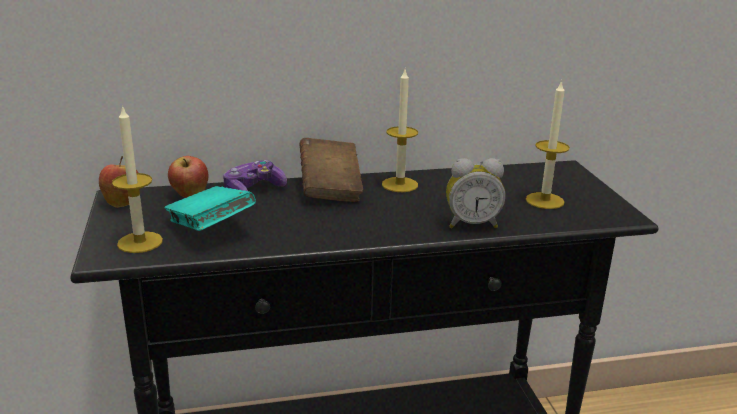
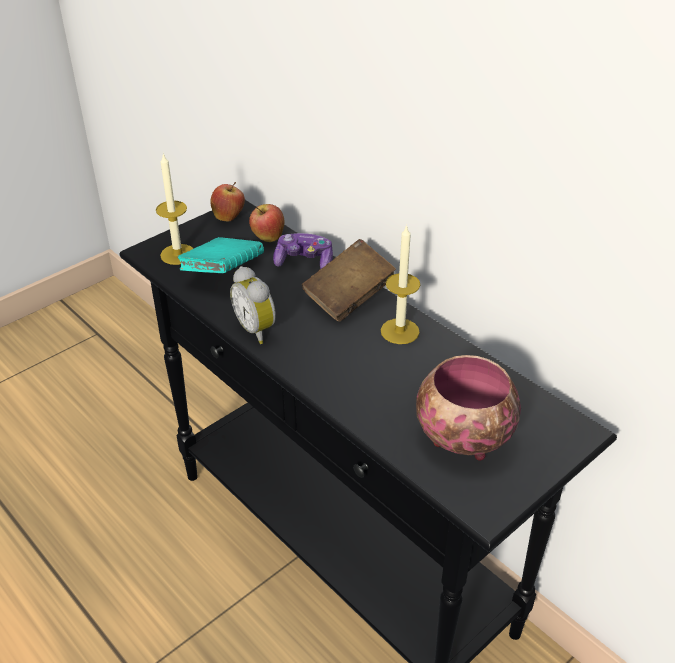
camera: 60 degrees right, 15 degrees up
alarm clock [446,158,505,228] -> alarm clock moved to [230,266,276,344]
candle [526,80,570,209] -> bowl [416,355,521,461]

